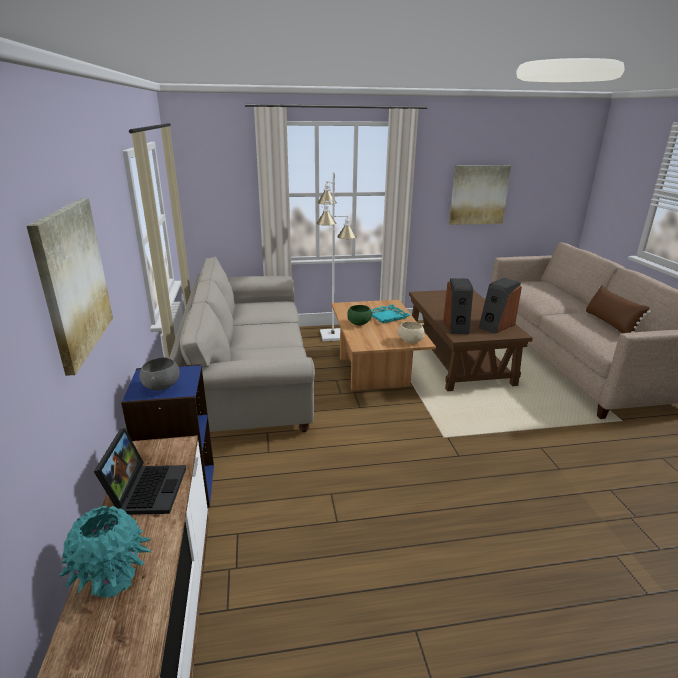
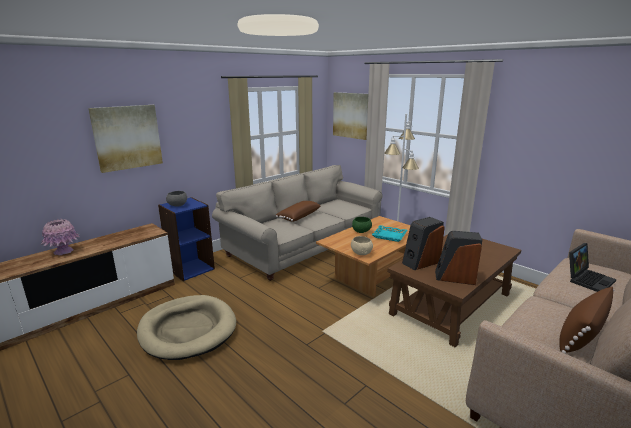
camera: 55 degrees right, 5 degrees down
turquoise vase [58,506,151,598] -> pink vase [41,219,80,255]
laptop [94,428,186,515] -> laptop moved to [569,243,616,292]
picture [449,165,511,225] -> picture moved to [333,92,368,140]
none -> beige dog bed [137,295,236,360]
none -> brown pillow [276,201,321,222]

